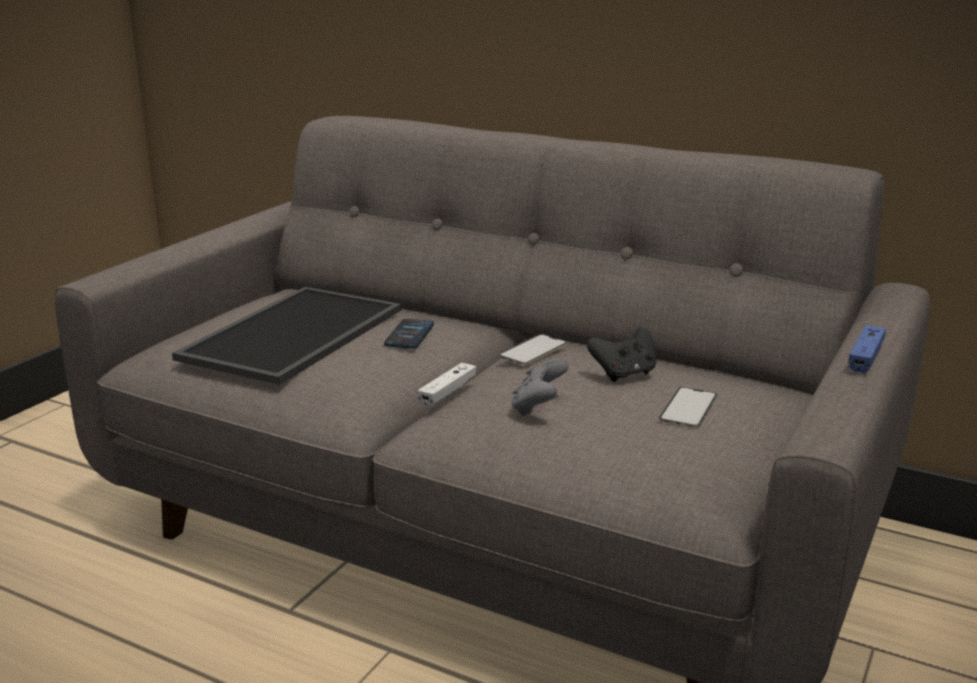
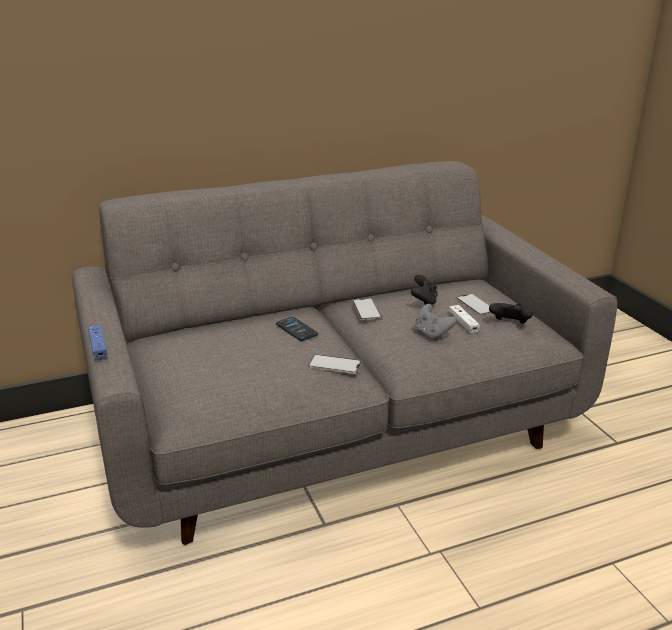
camera: 50 degrees left, 5 degrees up
tray [172,287,401,385] -> none
white game controller [418,363,477,407] -> white game controller moved to [449,305,480,333]
blue game controller [848,325,886,373] -> blue game controller moved to [88,325,107,360]
none -> phone [308,354,362,374]
none -> black game controller [489,303,533,324]

